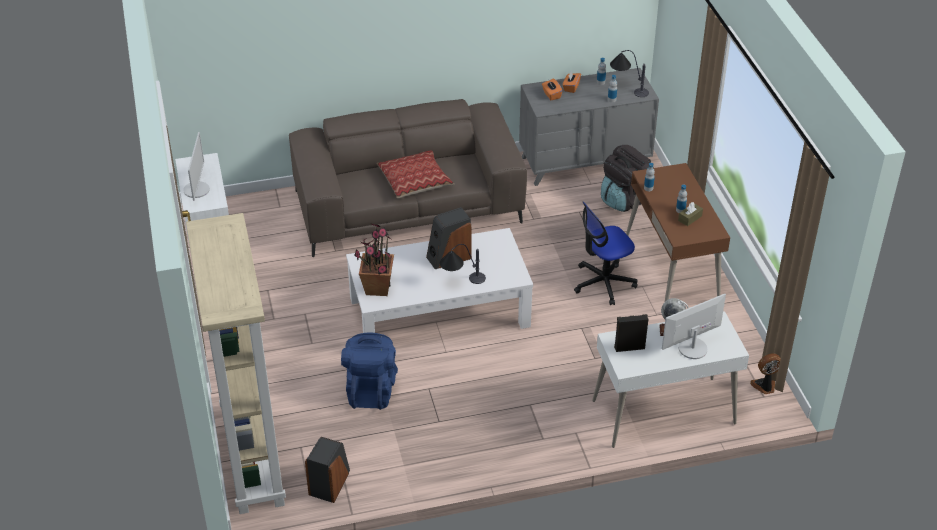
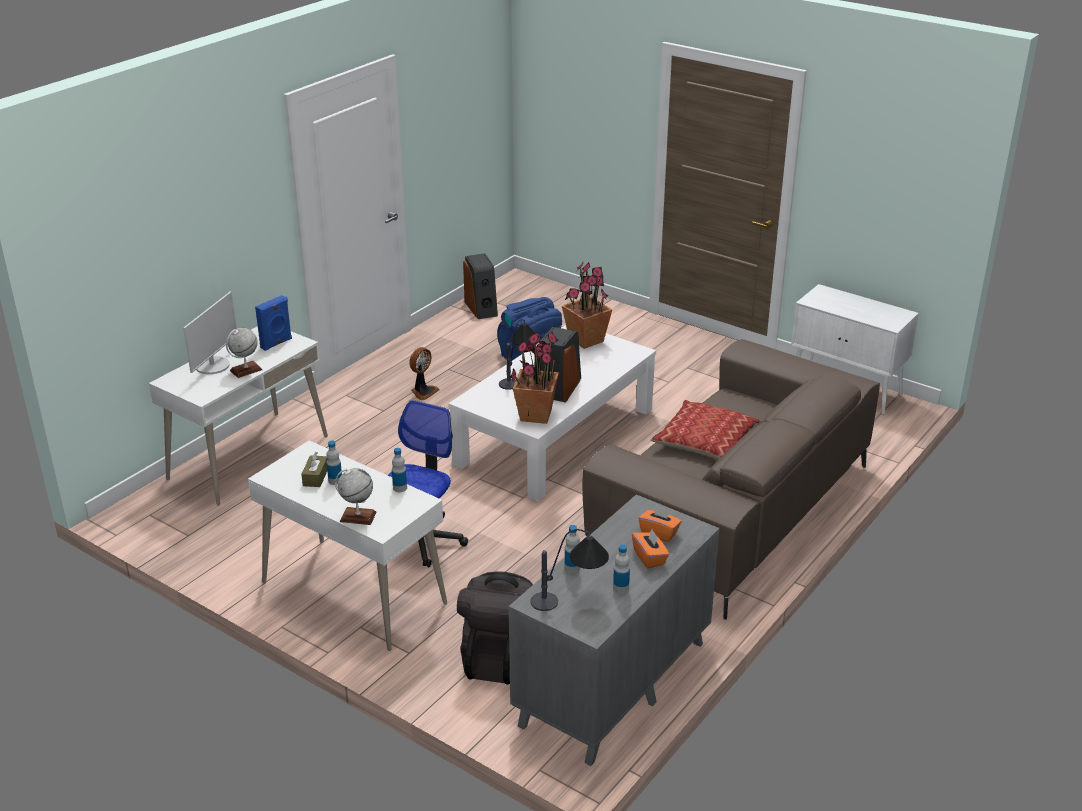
camera: 140 degrees right, 10 degrees down
monitor [183,132,210,201] -> none
beige bookcase [186,213,286,514] -> none
black speaker [614,314,648,352] -> blue speaker [255,295,292,351]
brown desk [626,163,730,301] -> white desk [248,440,447,651]
fan [750,354,781,394] -> fan moved to [409,347,440,400]
none -> globe [335,468,376,525]
none -> potted plant [511,332,560,424]

